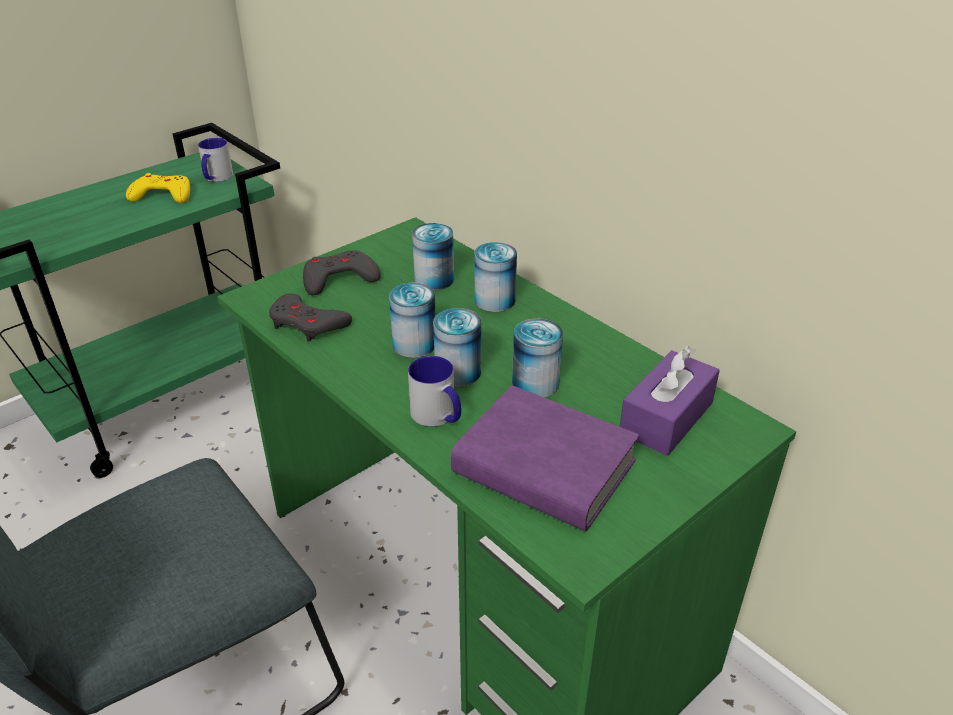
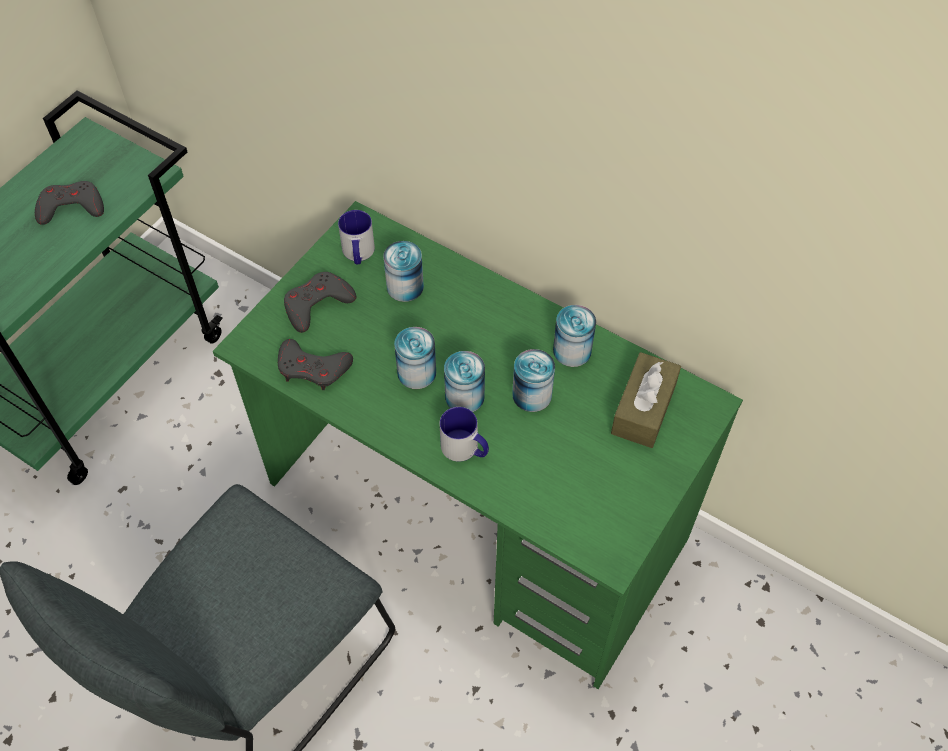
camera: 15 degrees left, 20 degrees up
yellow game controller [126,173,190,203] -> grey game controller [35,181,104,225]
mug [198,138,233,182] -> mug moved to [338,210,375,264]
purple book [451,385,640,531] -> none
can [474,242,517,312] -> can moved to [553,305,596,367]
purple tissue box [620,346,720,456] -> brown tissue box [611,352,681,448]

